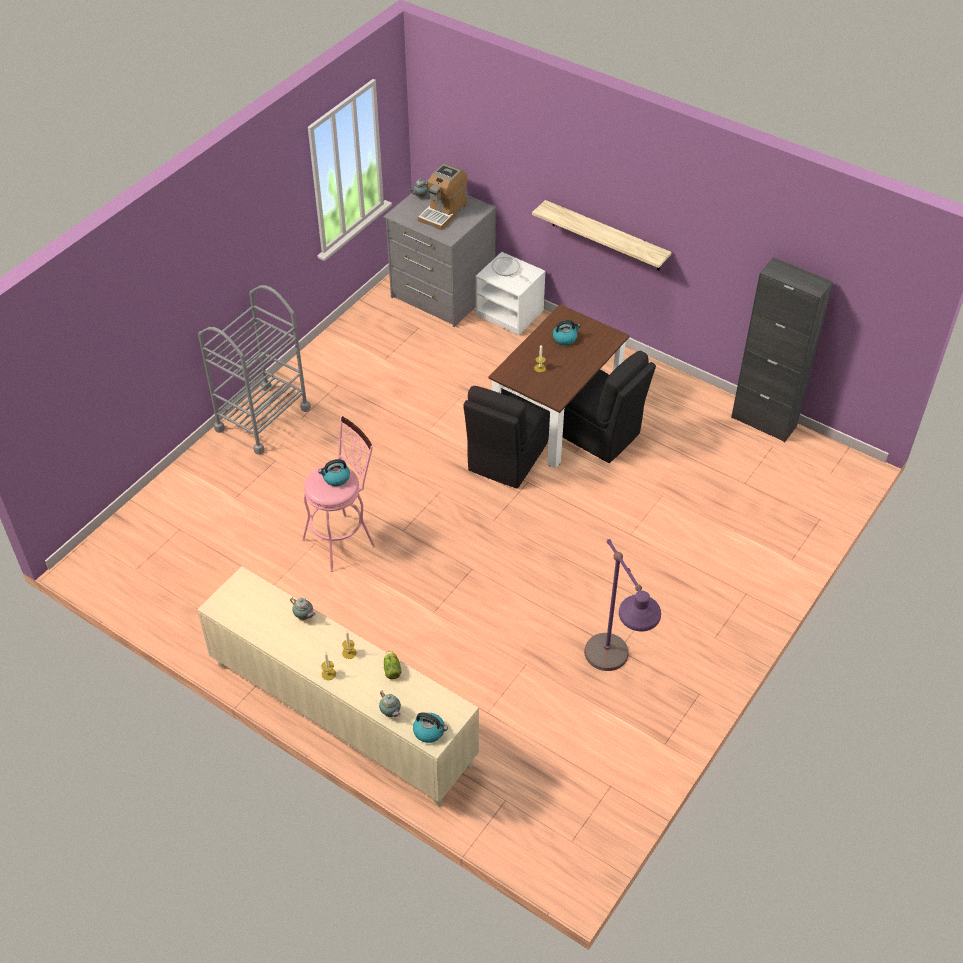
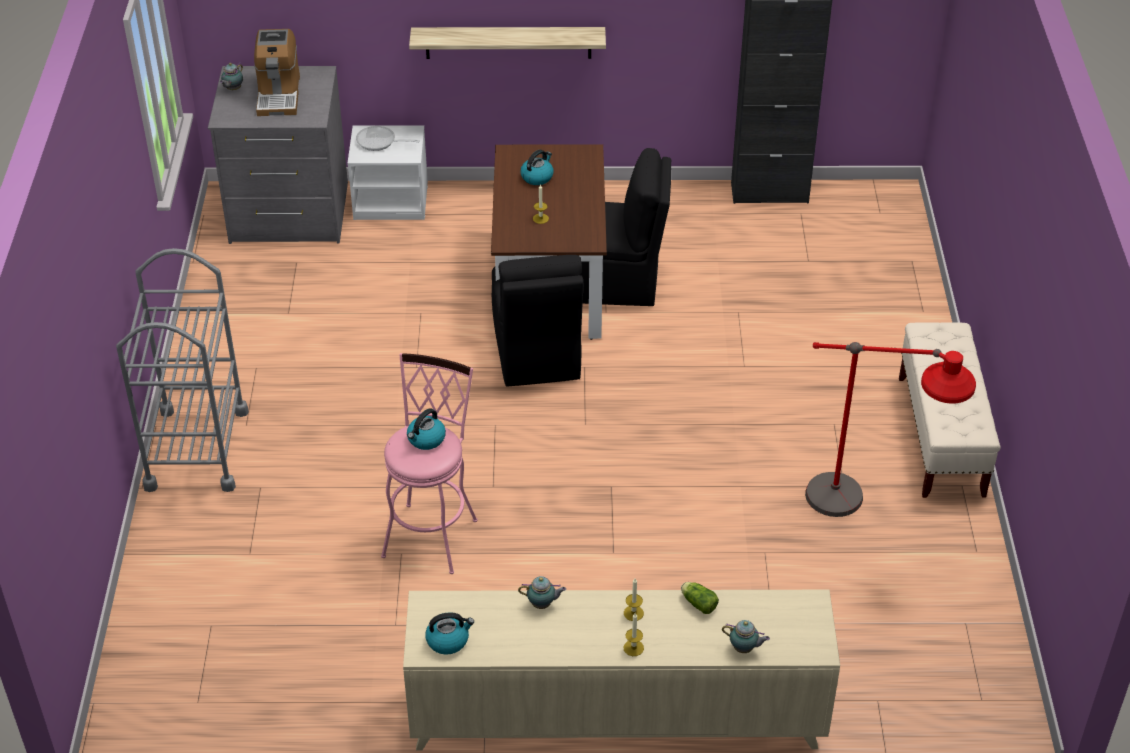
camera: 35 degrees left, 5 degrees down
kettle [413,712,448,743] -> kettle moved to [425,612,474,655]
purple floor lamp [584,539,661,671] -> red floor lamp [805,342,976,517]
none -> beige bench [899,322,1001,498]

